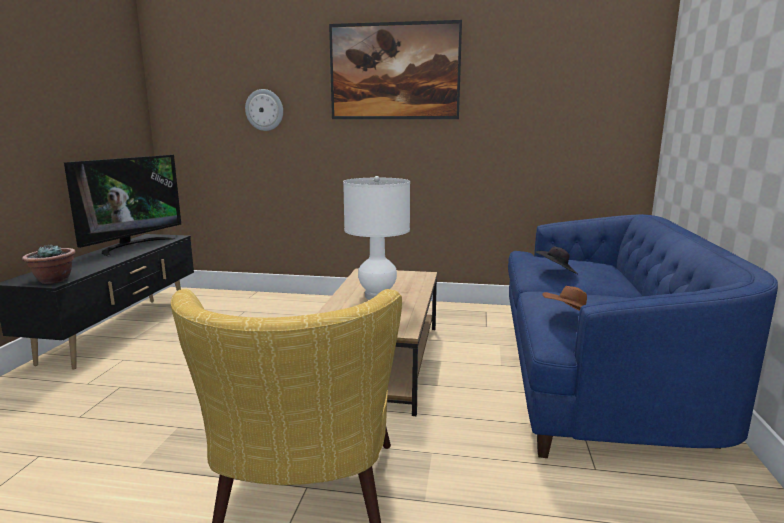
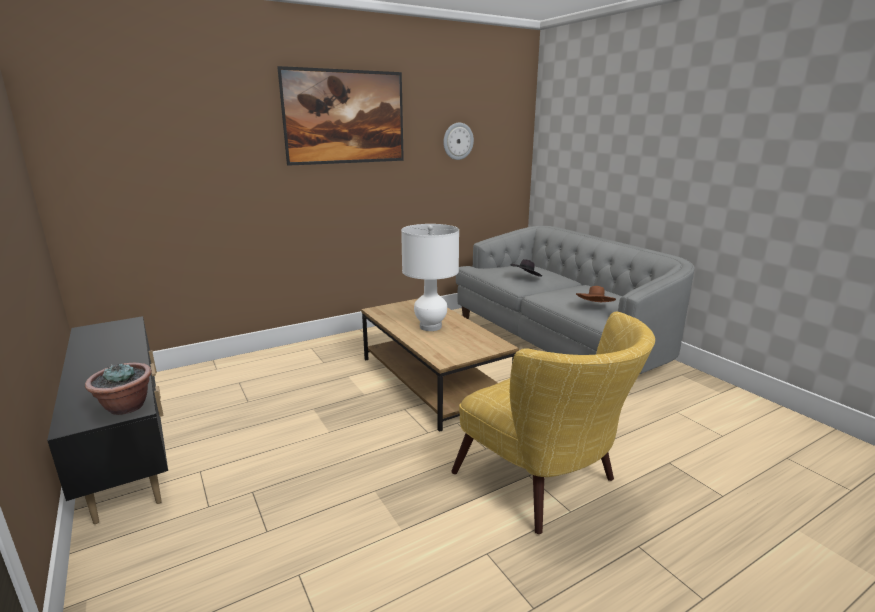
camera: 40 degrees left, 5 degrees up
television [64,155,181,256] -> none
wall clock [245,89,283,131] -> wall clock moved to [443,122,474,160]
blue sofa [508,214,778,458] -> grey sofa [456,226,694,374]

